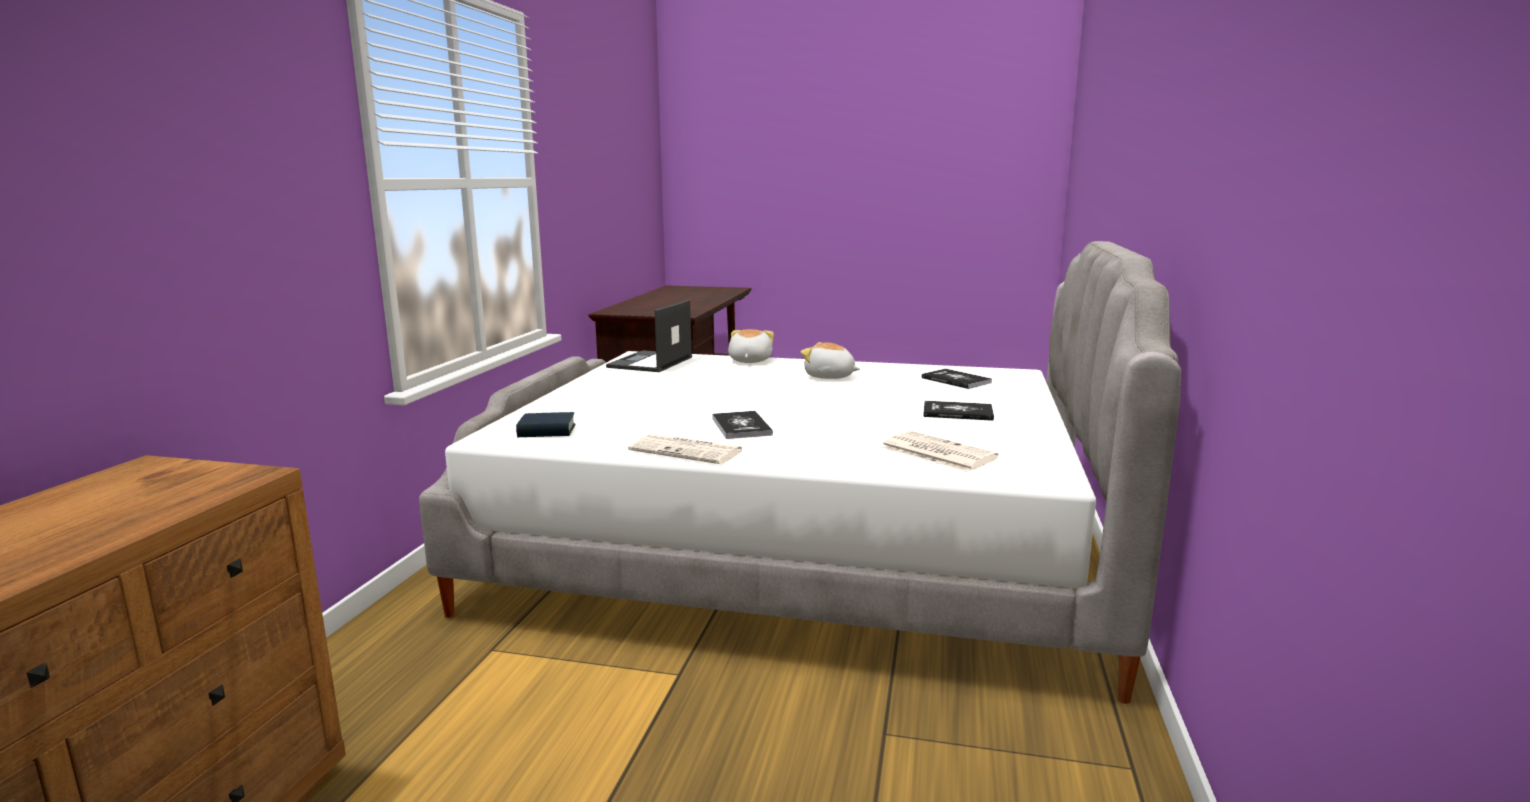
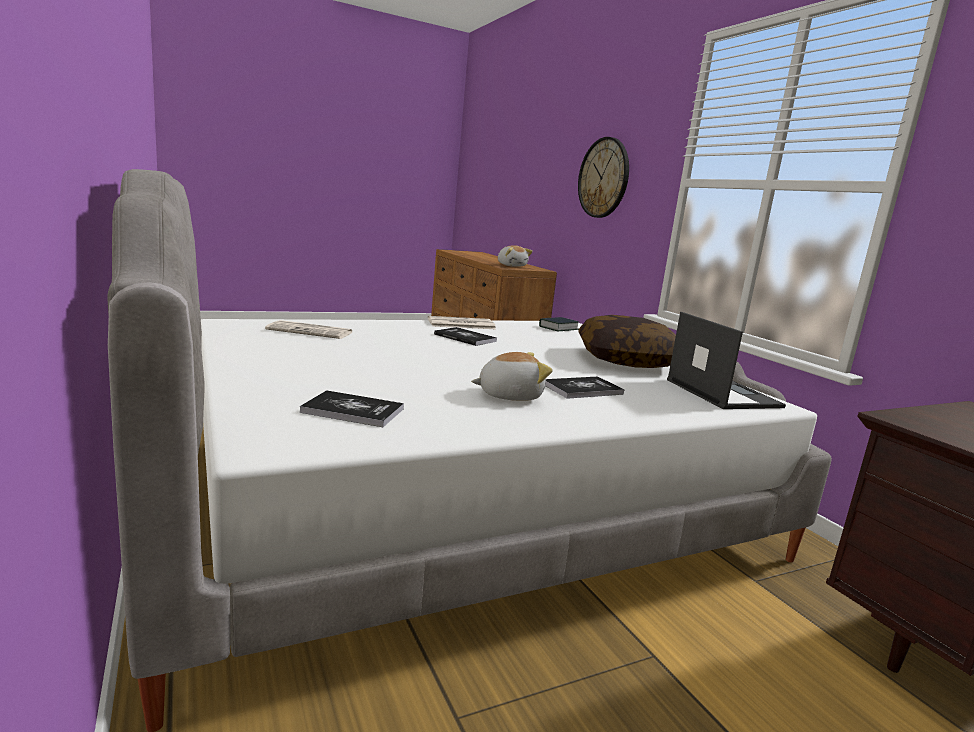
camera: 140 degrees right, 0 degrees up
plush toy [728,329,774,363] -> plush toy moved to [498,245,533,267]
book [923,401,994,421] -> book moved to [545,377,625,399]
none -> wall clock [578,137,629,218]
none -> pillow [579,315,676,368]

